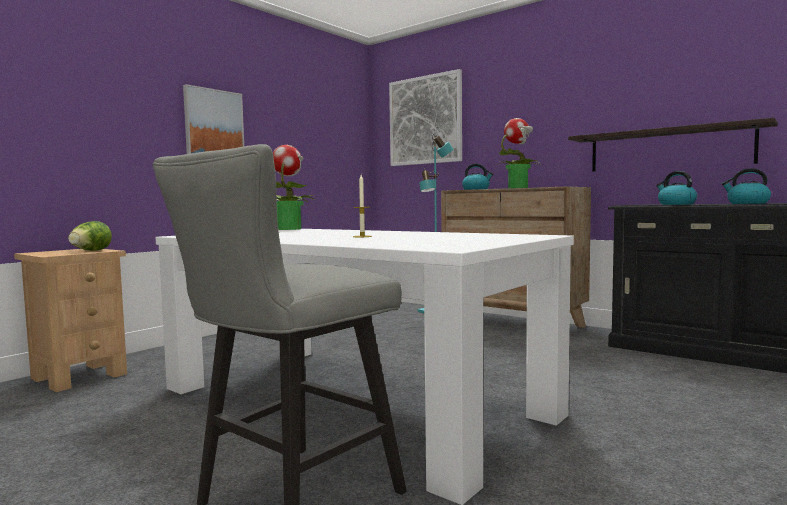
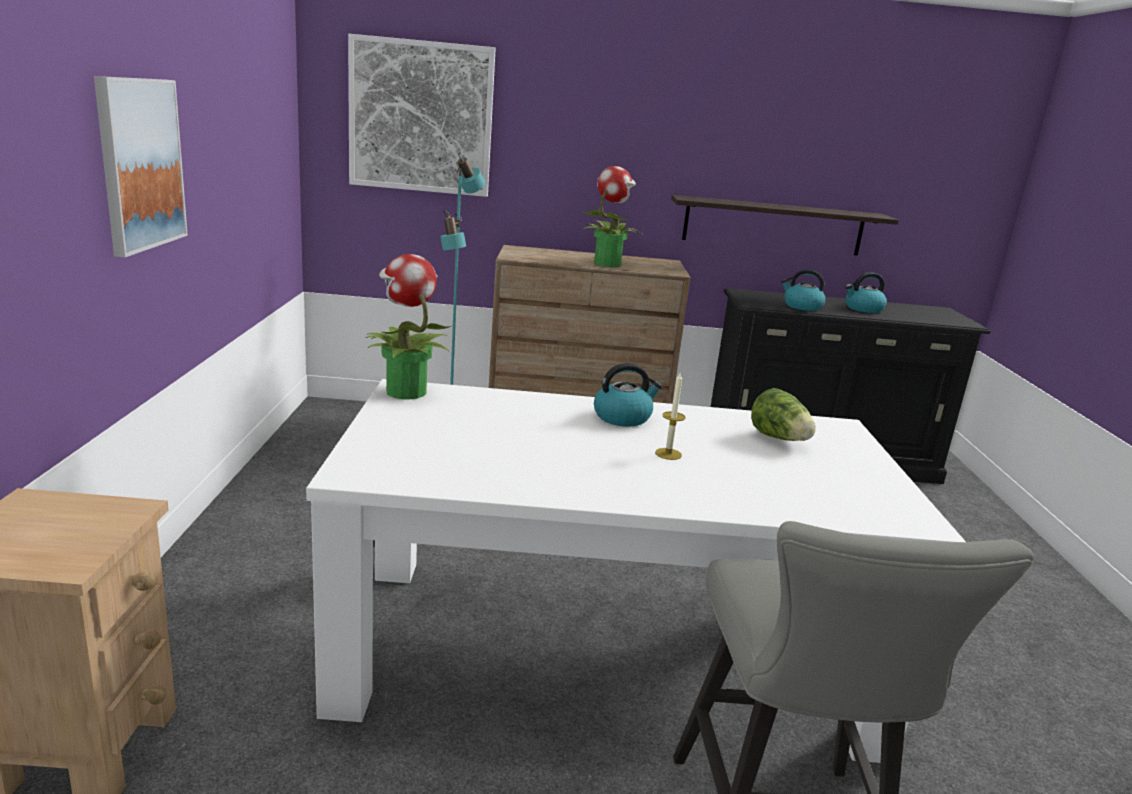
camera: 40 degrees left, 15 degrees up
lettuce [68,221,112,251] -> lettuce moved to [751,388,815,441]
kettle [462,164,493,190] -> kettle moved to [594,363,662,427]

